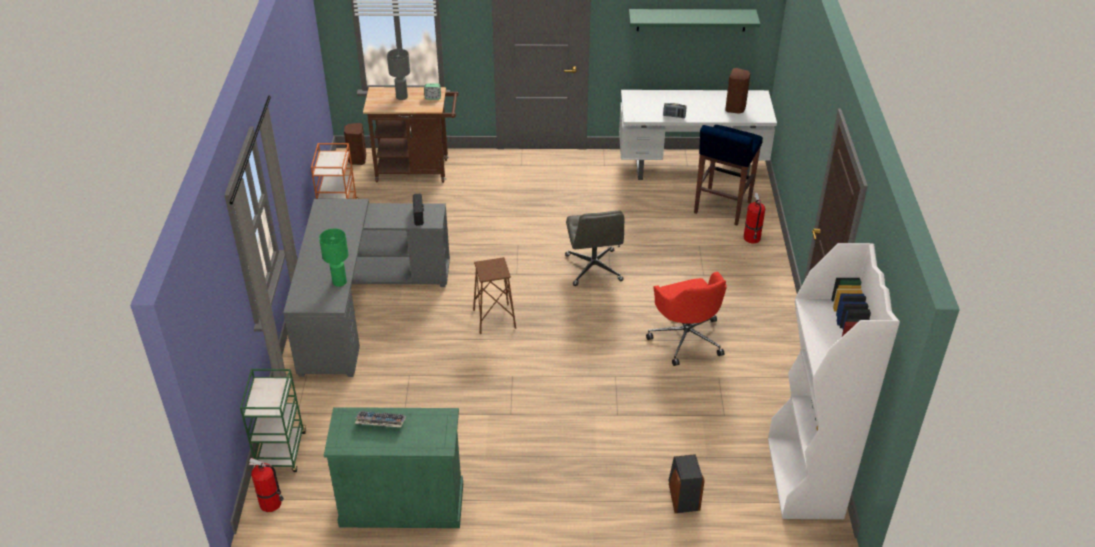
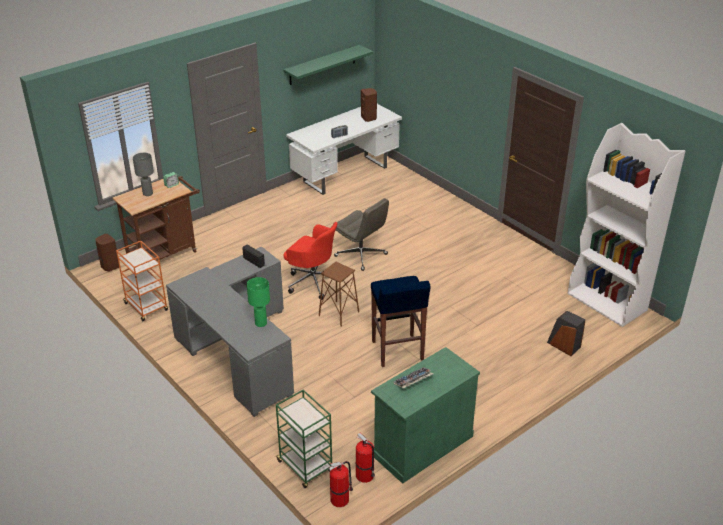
camera: 40 degrees left, 5 degrees down
red office chair [646,272,727,366] -> red office chair moved to [284,222,345,299]
blue stool [694,125,763,225] -> blue stool moved to [371,276,431,367]
fire extinguisher [744,193,765,243] -> fire extinguisher moved to [356,433,375,483]

